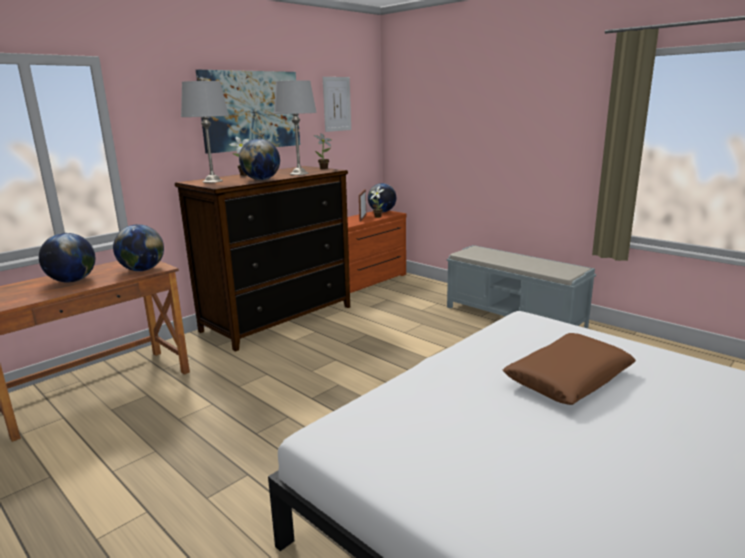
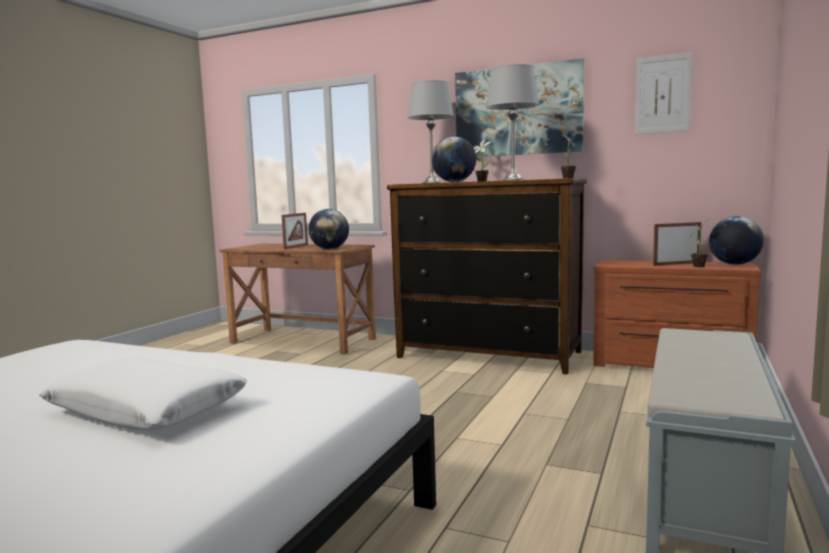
camera: 70 degrees right, 10 degrees down
globe [39,233,95,282] -> picture frame [282,213,308,249]
brown pillow [503,333,636,405] -> white pillow [39,357,247,430]

